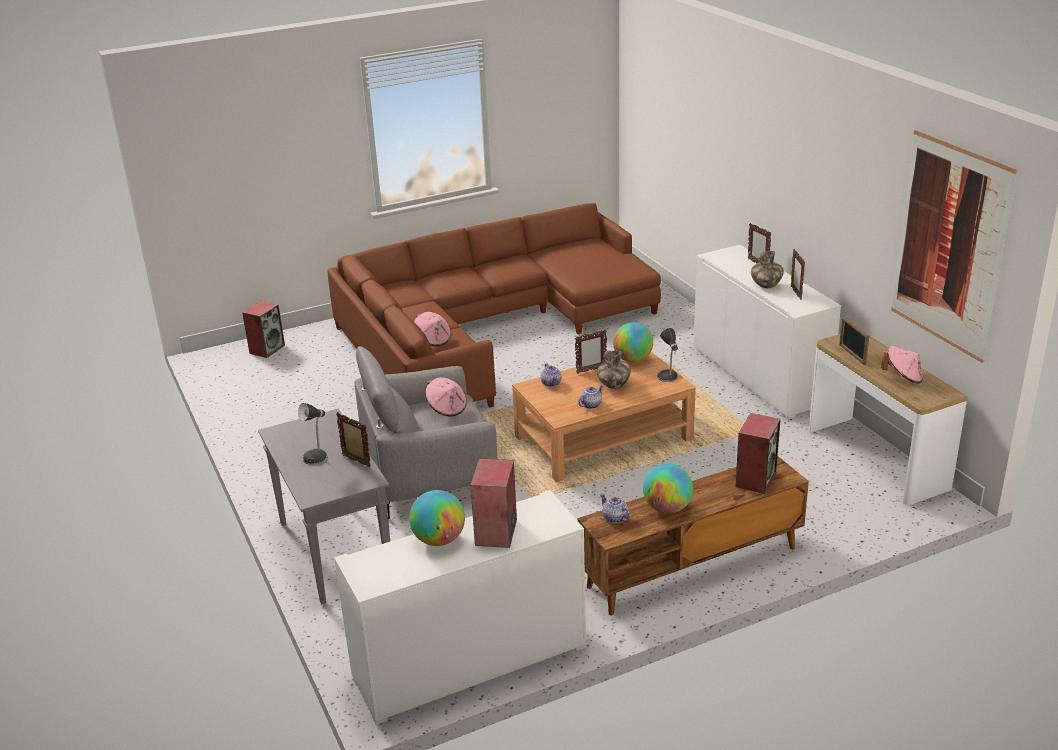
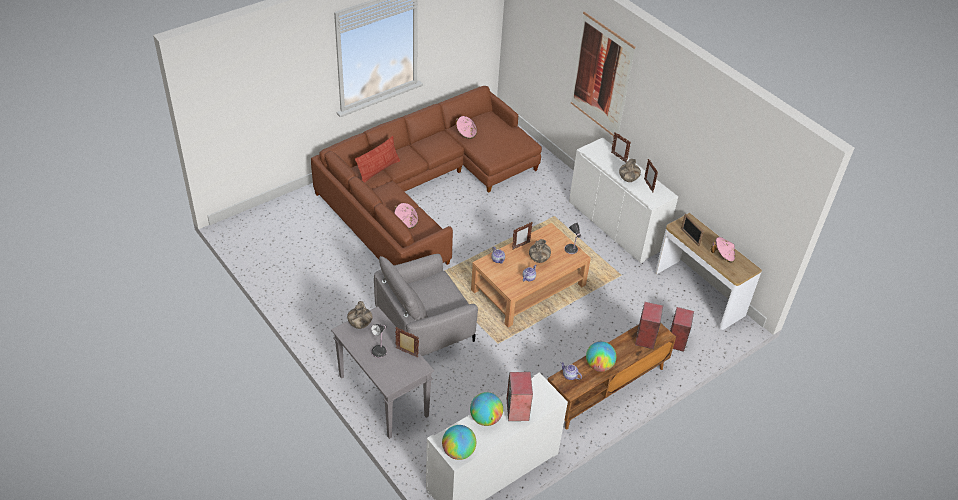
camera: 15 degrees left, 15 degrees up
speaker [242,301,285,358] -> speaker moved to [670,307,694,352]
pink hat [425,377,467,417] -> pink hat moved to [455,116,477,139]
globe [613,323,653,362] -> globe moved to [442,425,476,460]
picture [891,130,1018,363] -> picture moved to [571,12,635,137]
none -> vase [347,301,373,329]
none -> pillow [355,136,400,183]

